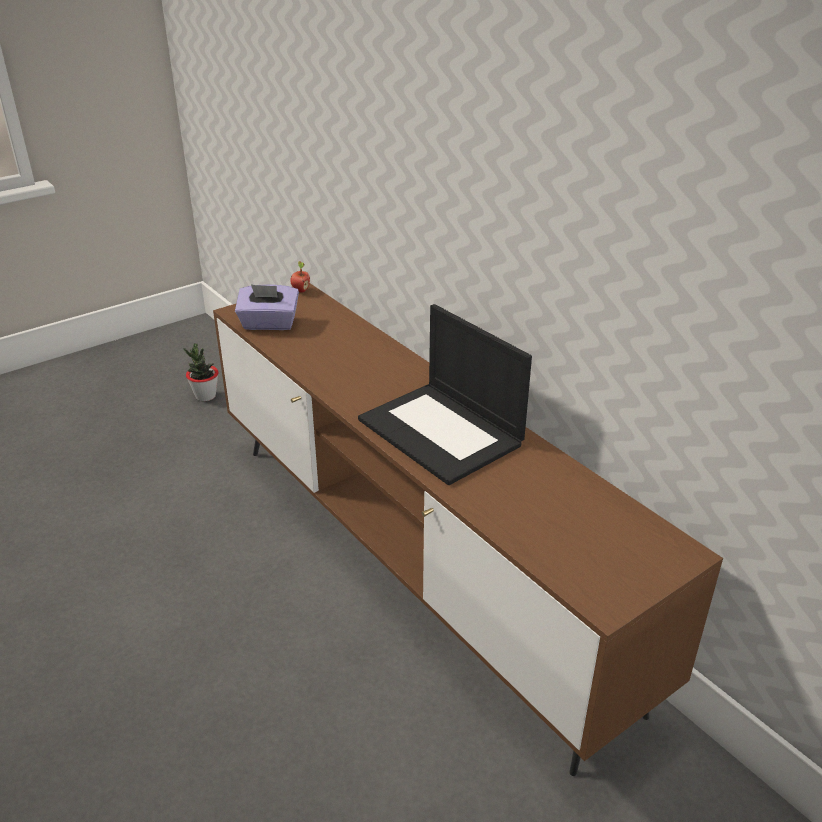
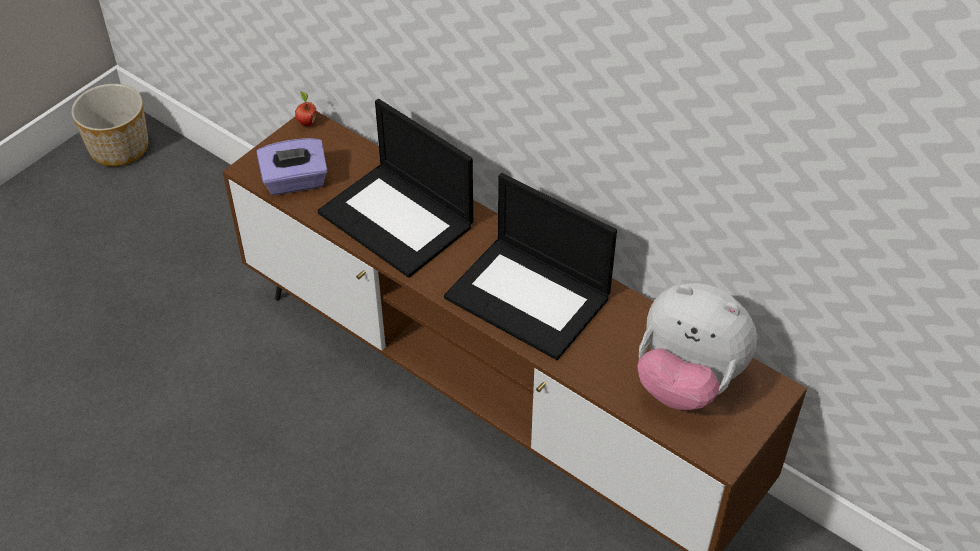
camera: 15 degrees left, 15 degrees up
potted plant [183,343,219,401] -> none
none -> planter [71,84,148,167]
none -> laptop [317,99,473,278]
none -> plush toy [638,283,757,410]

